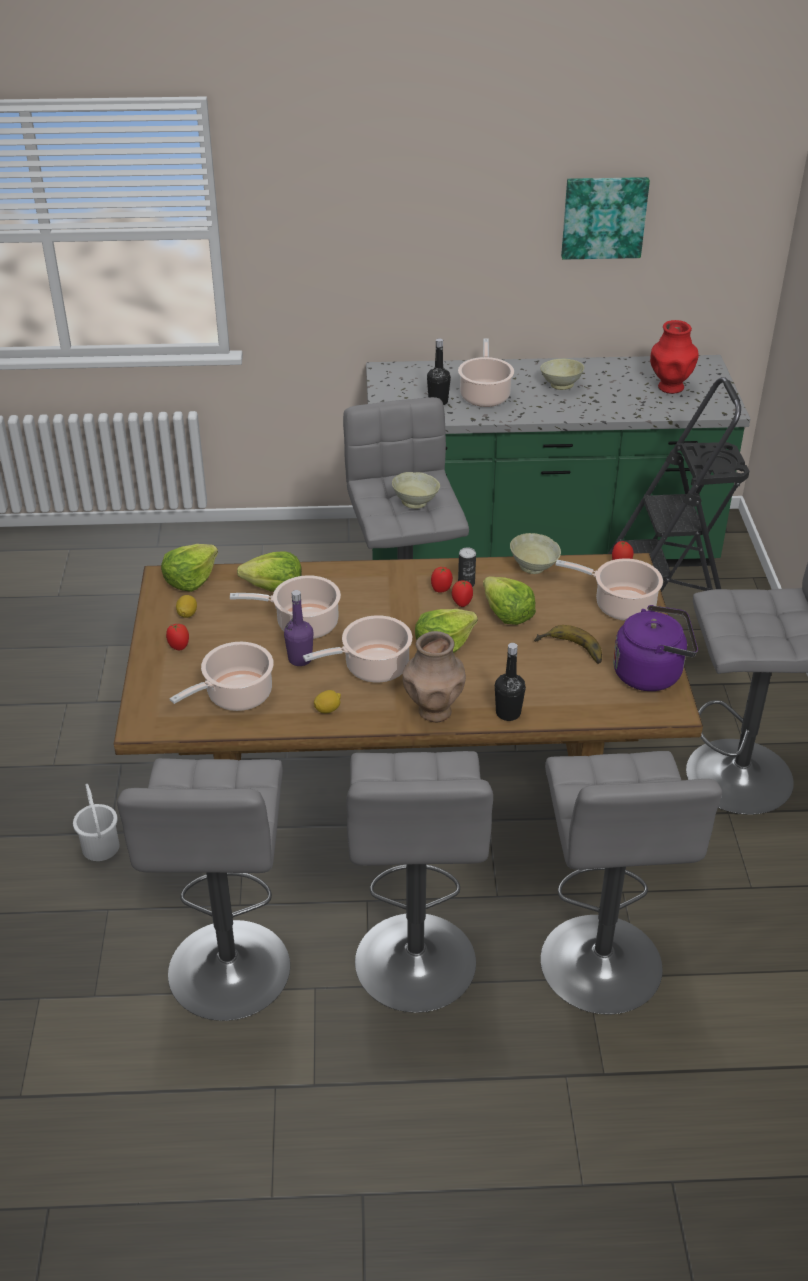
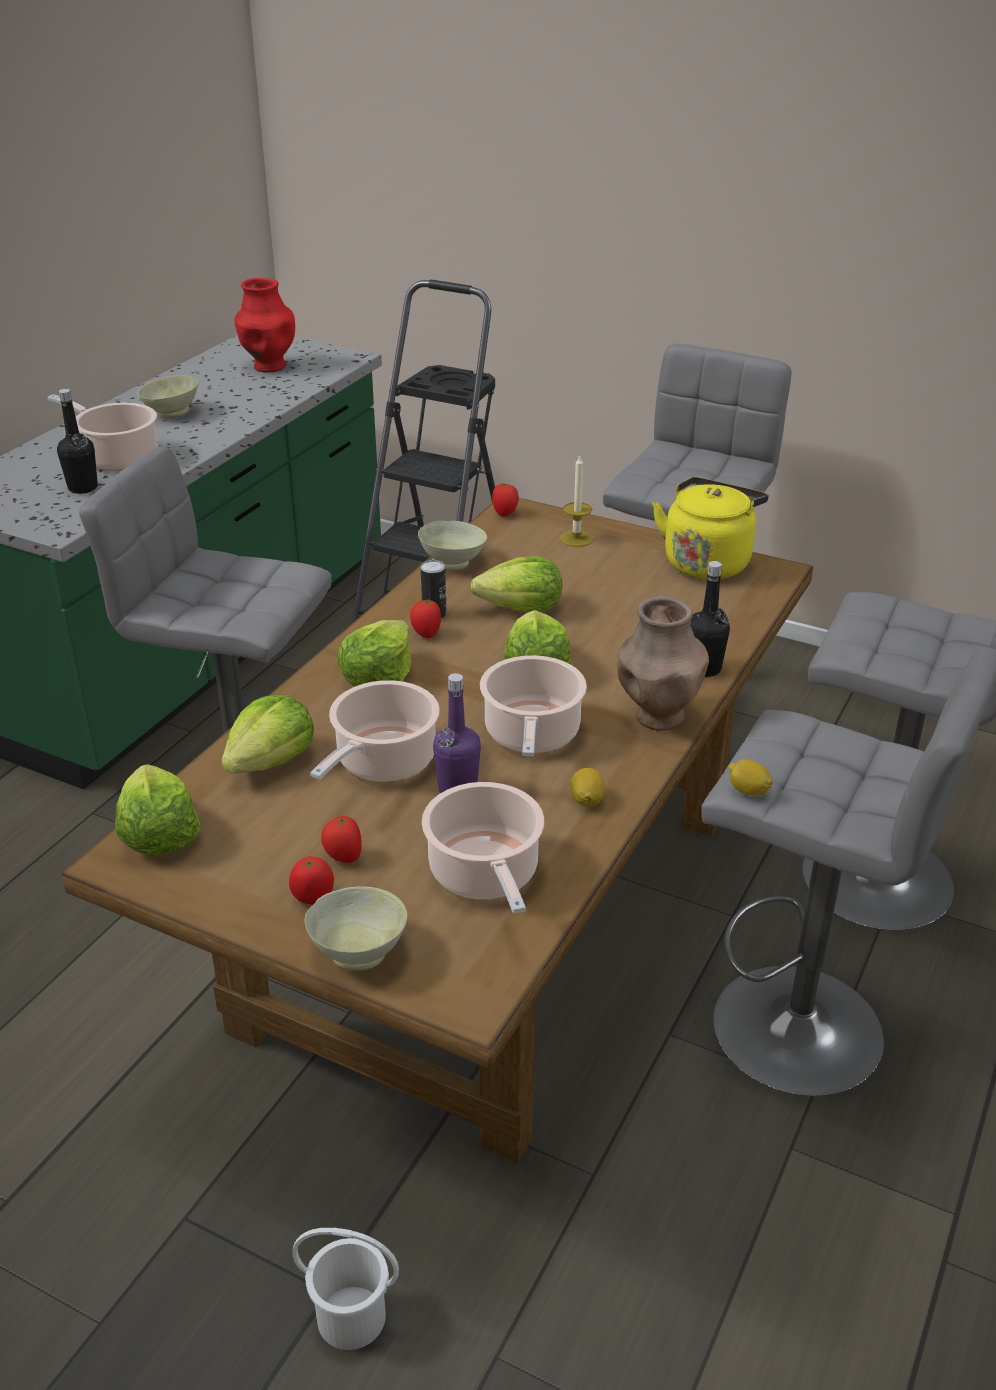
camera: 60 degrees left, 5 degrees down
grey stool [117,758,290,1021] -> none
lemon [176,595,197,618] -> lemon moved to [729,759,772,796]
beige bowl [392,472,440,509] -> beige bowl moved to [305,886,408,971]
tomato [452,580,473,607] -> tomato moved to [321,816,362,863]
banana [534,625,602,664] -> none
cooking pot [555,558,663,621] -> candle [560,454,594,547]
picture [561,177,650,260] -> none
purple kettle [613,605,698,691] -> yellow kettle [652,477,768,579]
none -> lettuce [337,620,411,687]

